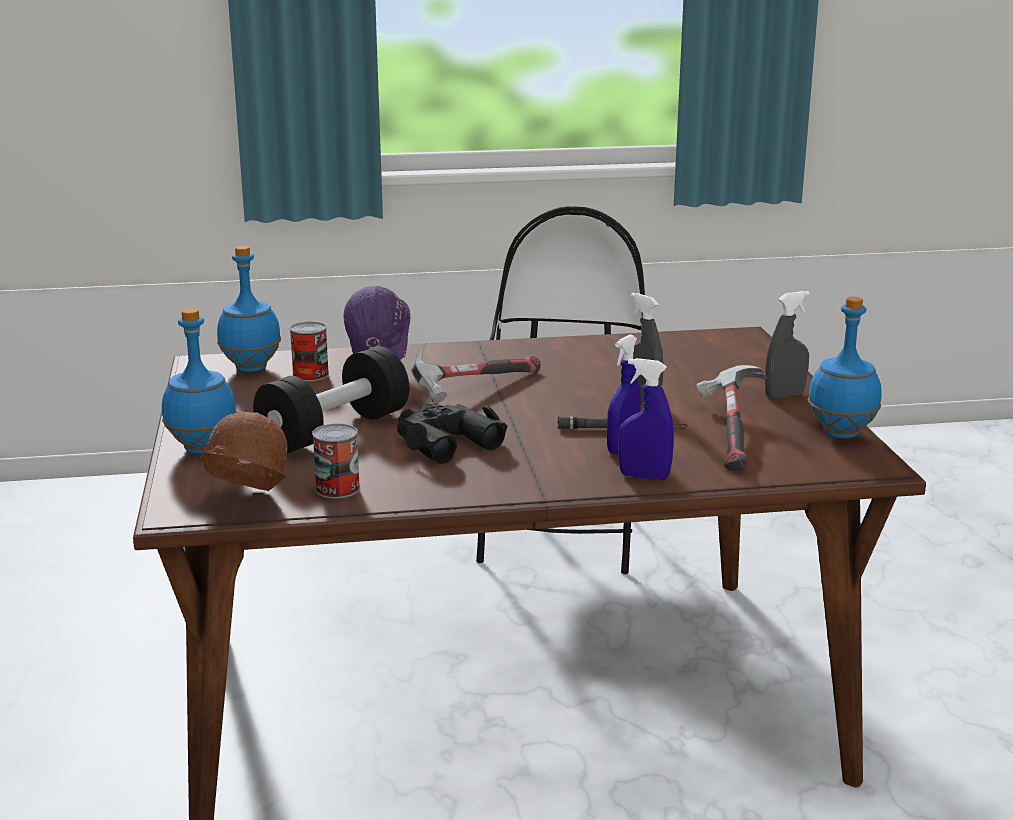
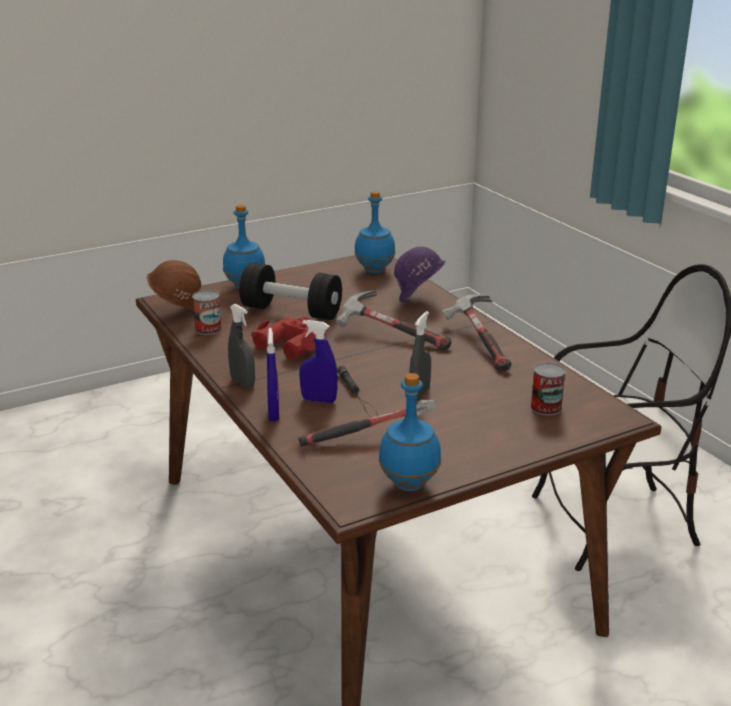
camera: 70 degrees right, 5 degrees up
can [290,321,329,381] -> can moved to [530,362,566,416]
black binoculars [397,403,507,464] -> red binoculars [251,316,326,360]
grey spray bottle [765,291,810,399] -> grey spray bottle moved to [228,304,255,387]
none -> hammer [442,294,511,371]

